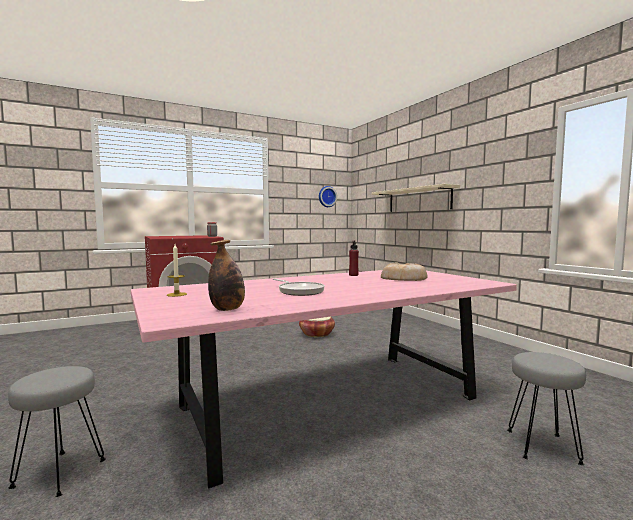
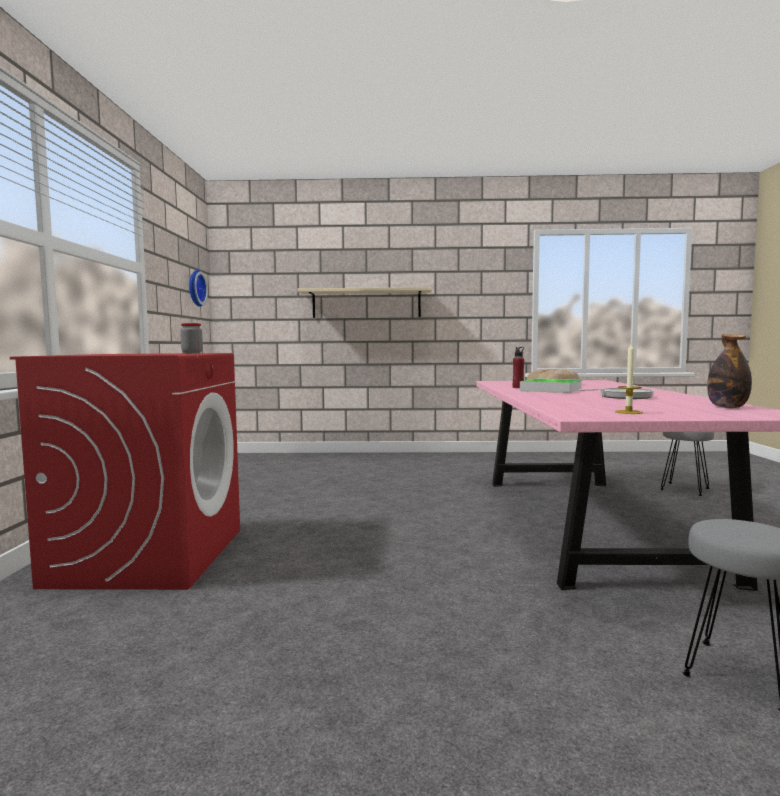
camera: 60 degrees left, 0 degrees up
basket [299,317,335,337] -> none
none -> tray [520,379,582,393]

